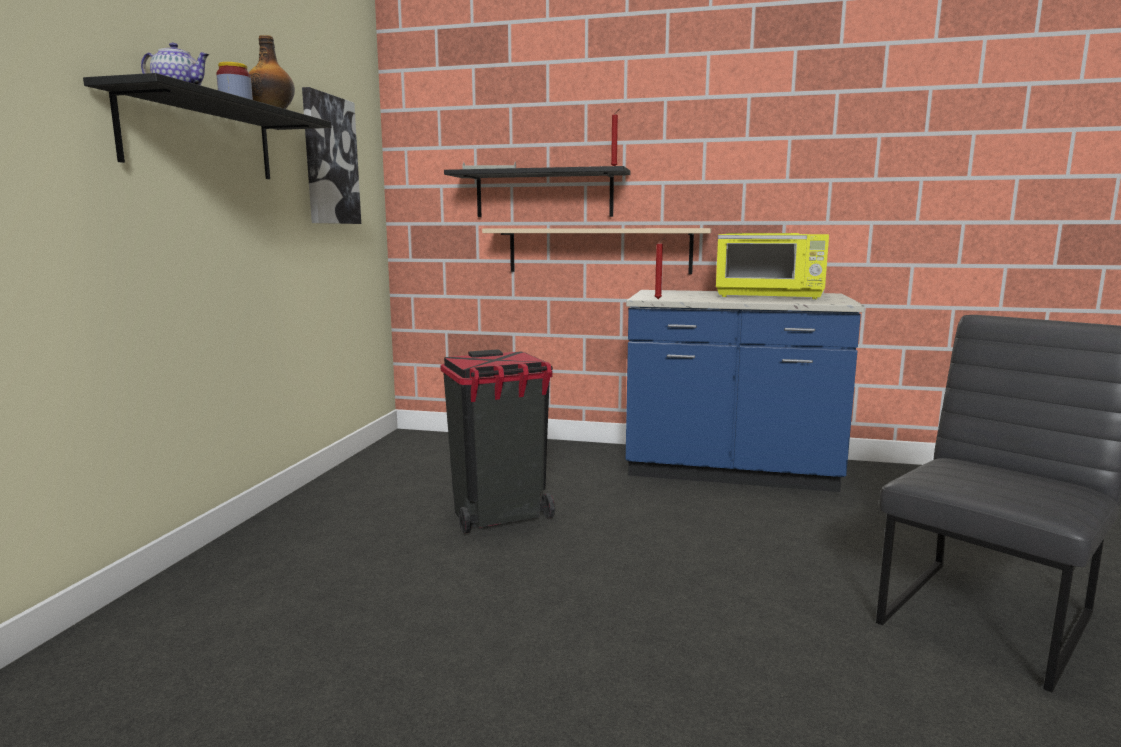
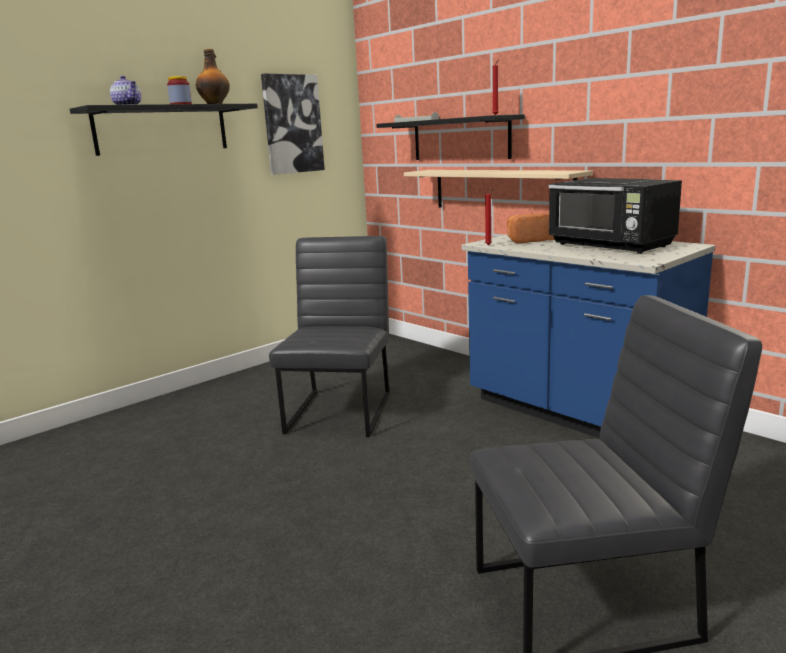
camera: 35 degrees right, 5 degrees up
black trash can [440,349,555,534] -> grey chair [269,236,390,437]
yellow microwave [716,233,829,299] -> black microwave [548,178,682,254]
none -> bread [507,213,555,243]

